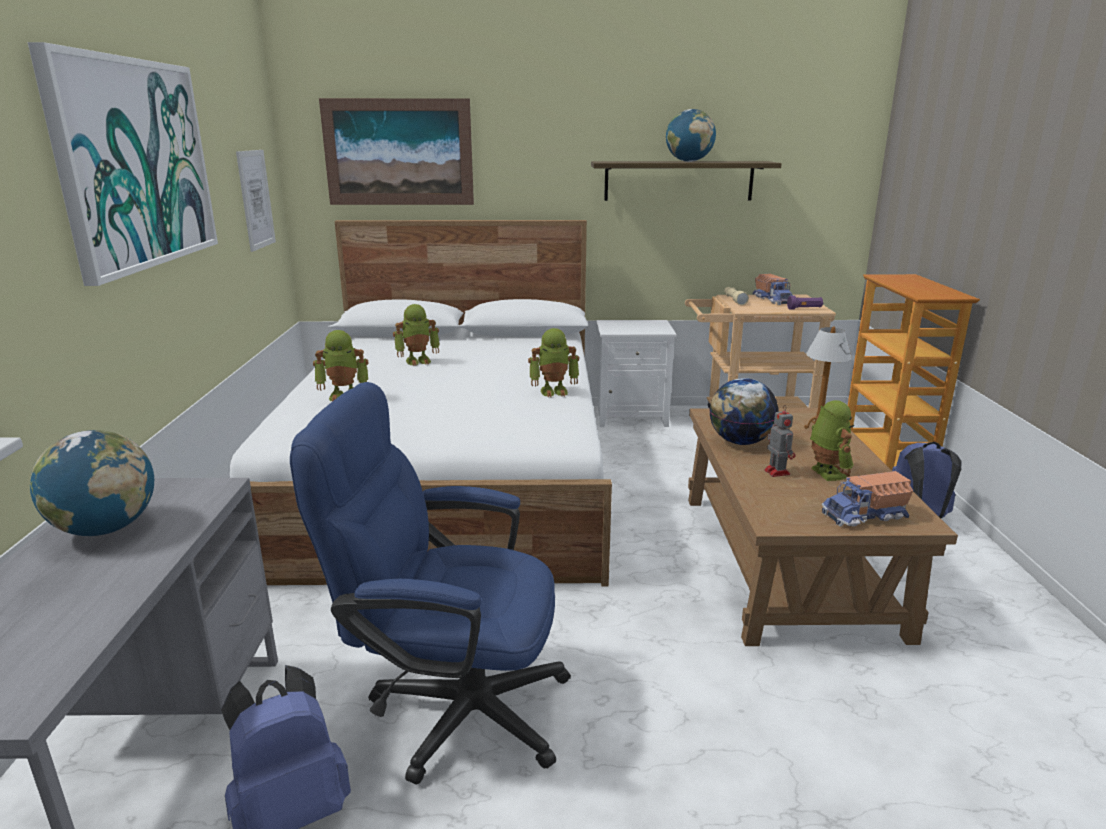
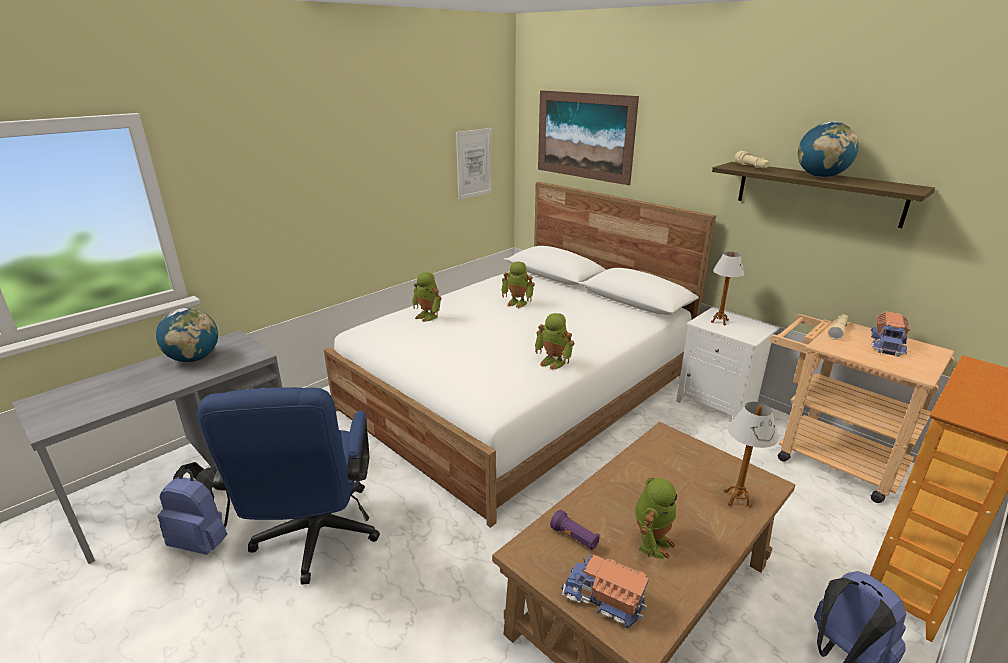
camera: 45 degrees right, 5 degrees up
picture [28,42,218,286] -> none
blue office chair [290,382,571,785] -> blue office chair turned 150 degrees counterclockwise [197,387,380,585]
globe [709,378,778,445] -> none
toy robot [764,405,796,477] -> none
purple flashlight [787,296,823,310] -> purple flashlight moved to [550,510,600,550]
none -> table lamp [711,252,745,325]
none -> beige flashlight [734,151,769,169]

